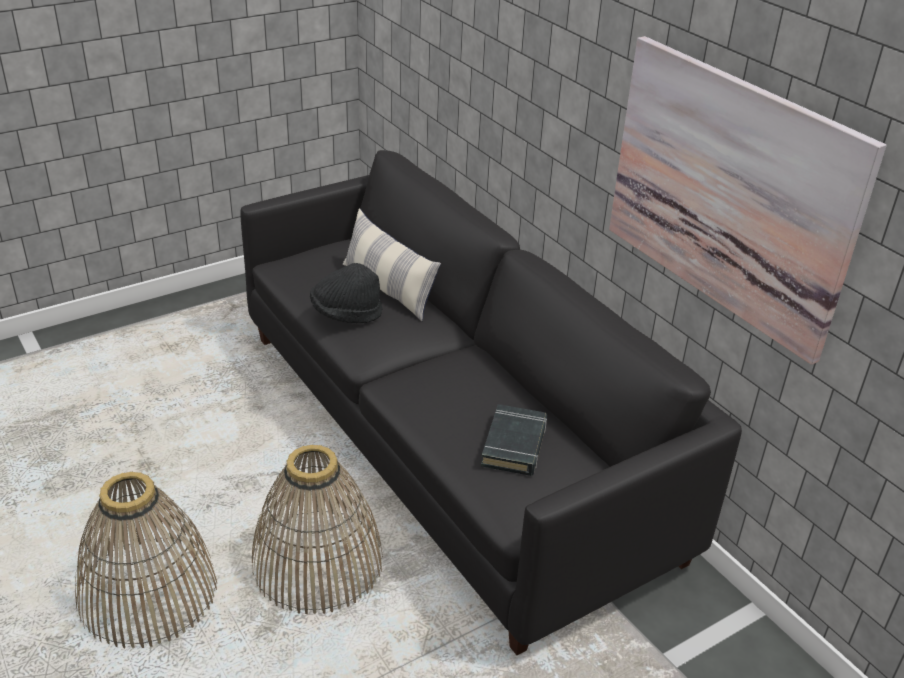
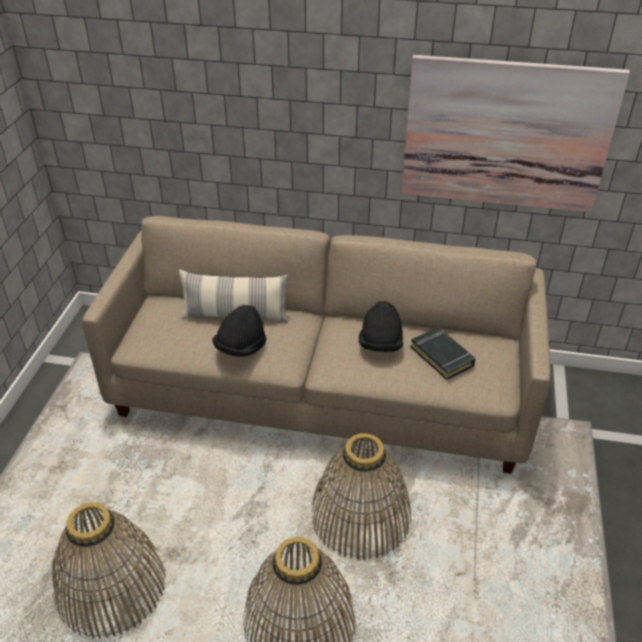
camera: 45 degrees left, 5 degrees up
black sofa [240,150,742,655] -> beige sofa [82,216,551,474]
none -> basket [52,502,166,639]
none -> black hat [359,301,403,352]

